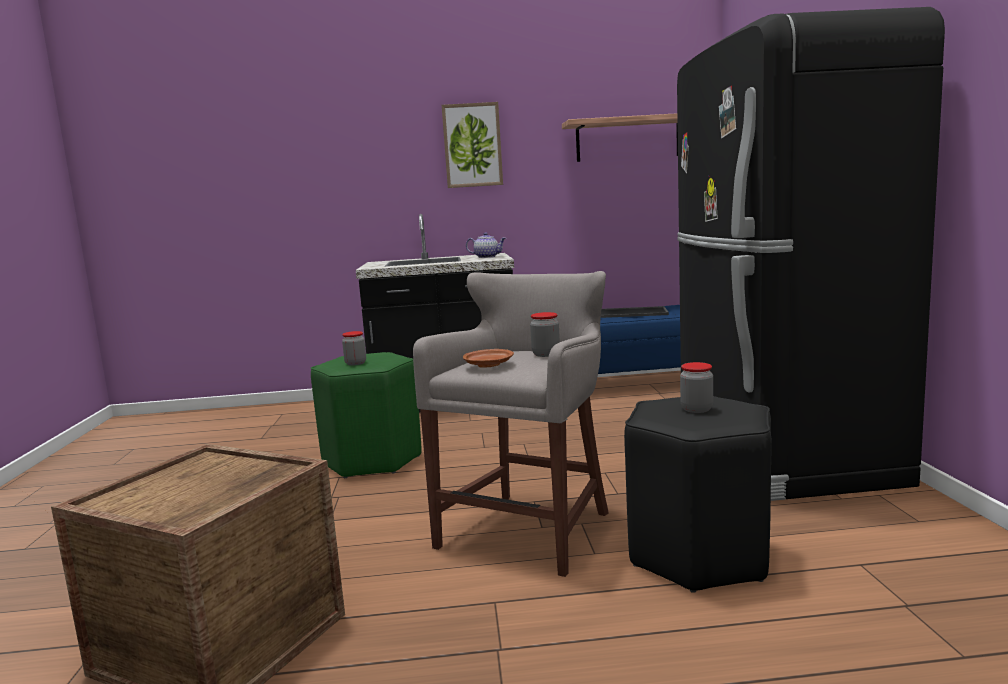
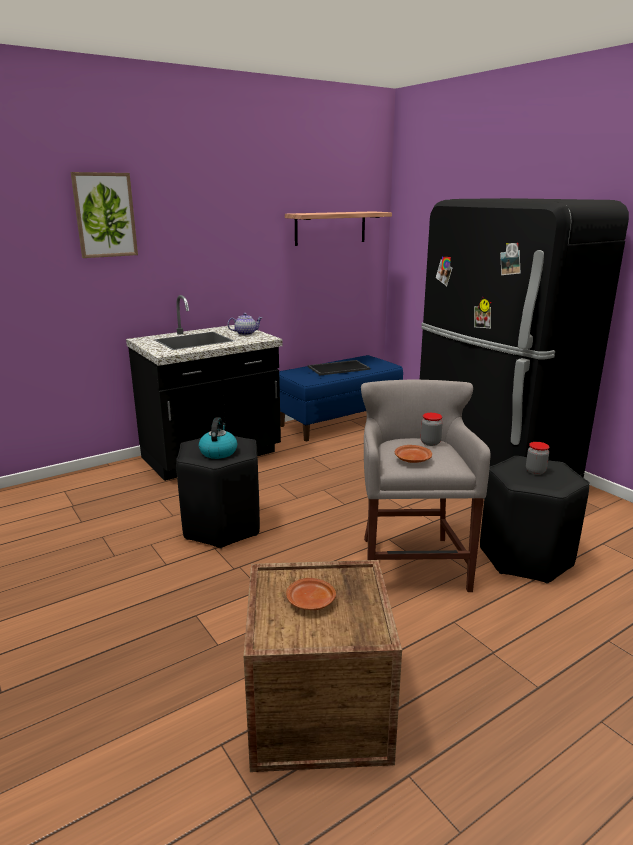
camera: 30 degrees left, 10 degrees up
green stool [311,352,422,478] -> black stool [176,436,260,549]
jar [342,331,366,366] -> kettle [199,417,237,459]
picture [442,102,503,188] -> picture moved to [71,172,138,258]
none -> brown plate [286,578,336,610]

